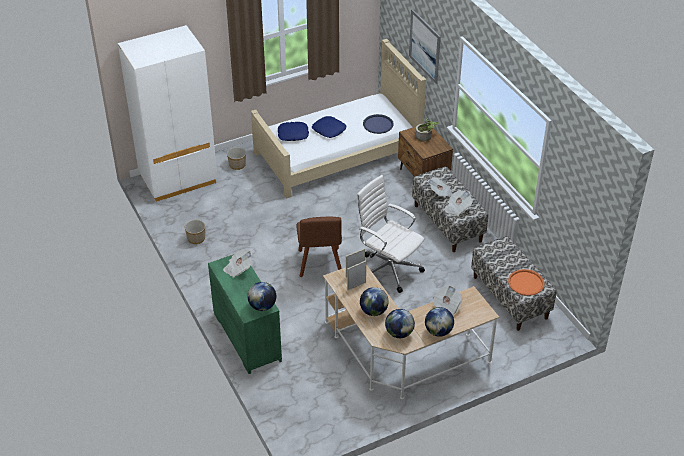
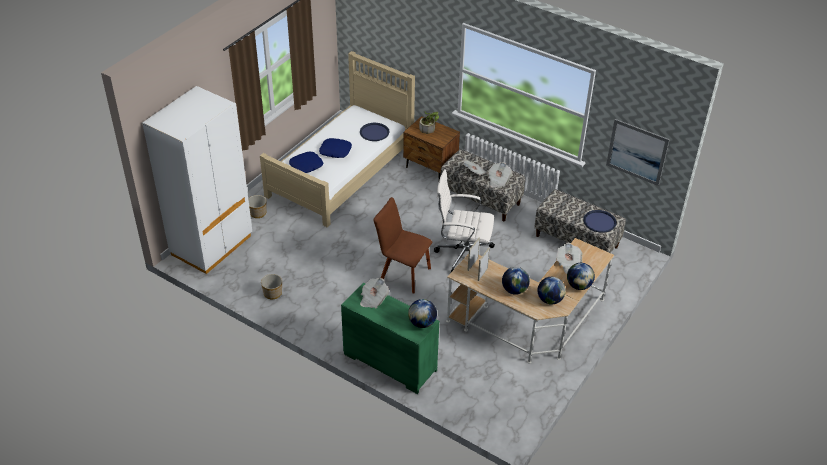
camera: 30 degrees left, 0 degrees up
brown chair [297,217,342,277] -> brown chair turned 150 degrees clockwise [373,197,432,293]
picture [409,9,441,84] -> picture moved to [606,119,670,186]
orange tray [508,269,544,296] -> blue tray [583,210,616,233]

